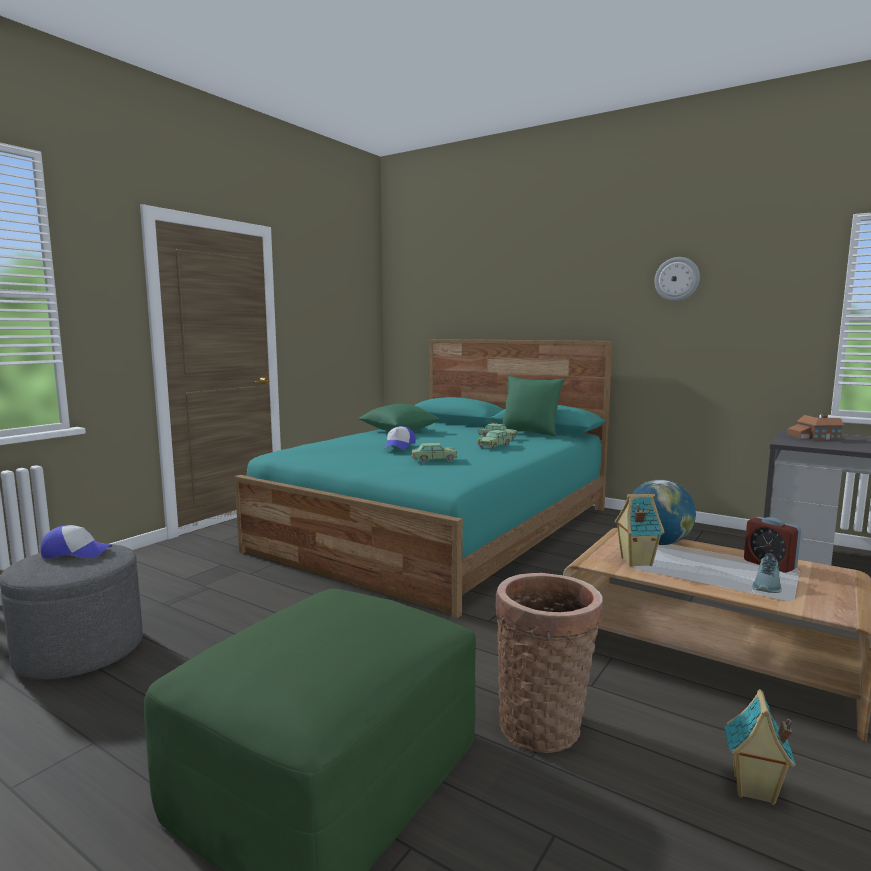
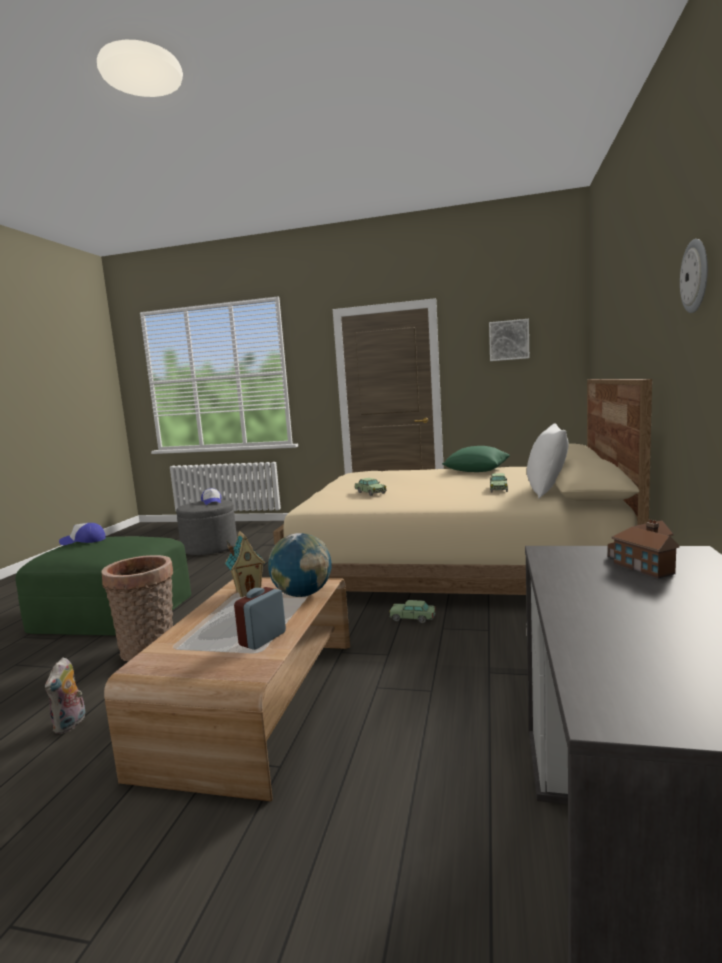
camera: 70 degrees right, 0 degrees up
turquoise bed [235,339,613,619] -> beige bed [273,379,652,595]
cap [385,426,416,449] -> cap moved to [59,523,106,545]
toy car [477,430,512,450] -> toy car moved to [389,600,436,623]
green pillow [502,376,565,438] -> white pillow [527,423,568,499]
toy house [725,689,796,805] -> plush toy [45,657,86,734]
shoe [752,550,782,593] -> none
none -> picture [489,319,529,361]

